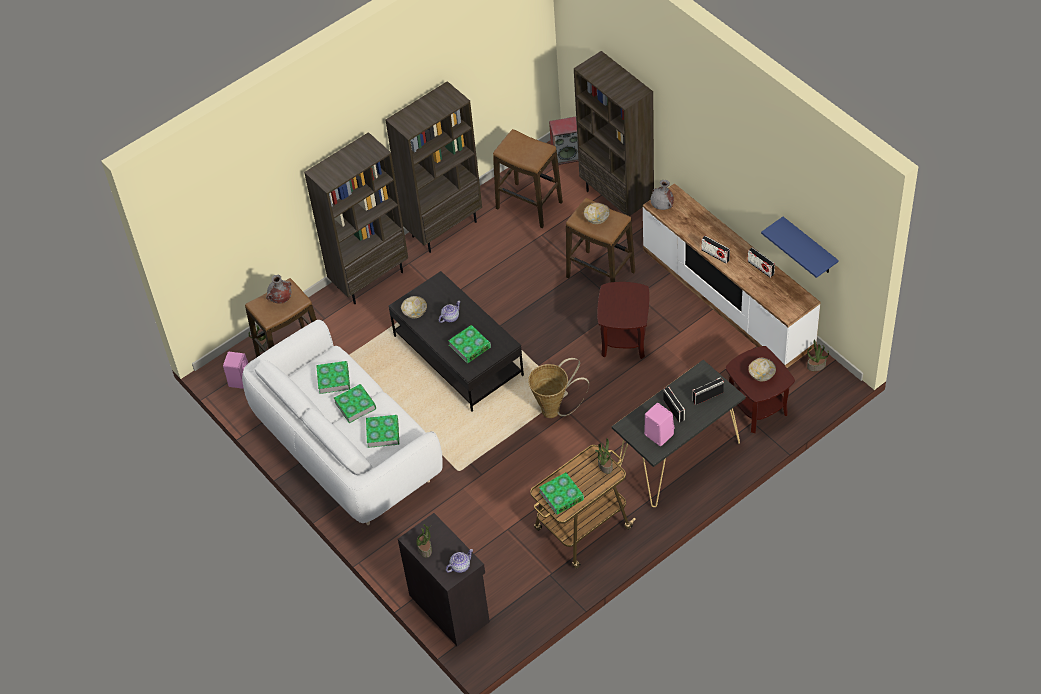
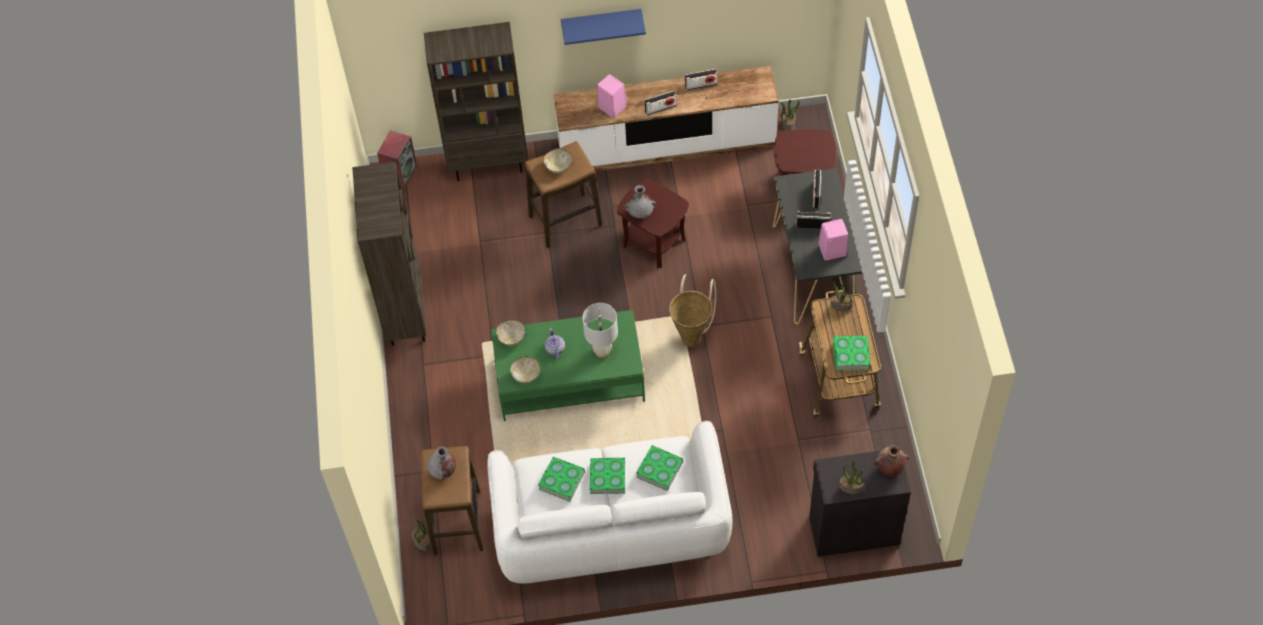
camera: 60 degrees left, 5 degrees up
pink speaker [223,352,248,389] -> pink speaker moved to [597,74,627,118]
brown bookcase [304,132,408,304] -> none
black coffee table [389,271,524,412] -> green coffee table [491,310,645,421]
teapot [446,549,473,573] -> brown vase [874,445,909,476]
book [448,325,491,363] -> white table lamp [582,303,618,358]
stool [493,129,563,228] -> none
grey vase [651,180,674,210] -> grey vase moved to [624,185,656,218]
bowl [748,358,776,381] -> bowl moved to [496,319,526,346]
blue shelf [761,217,839,278] -> blue shelf moved to [561,9,646,45]

